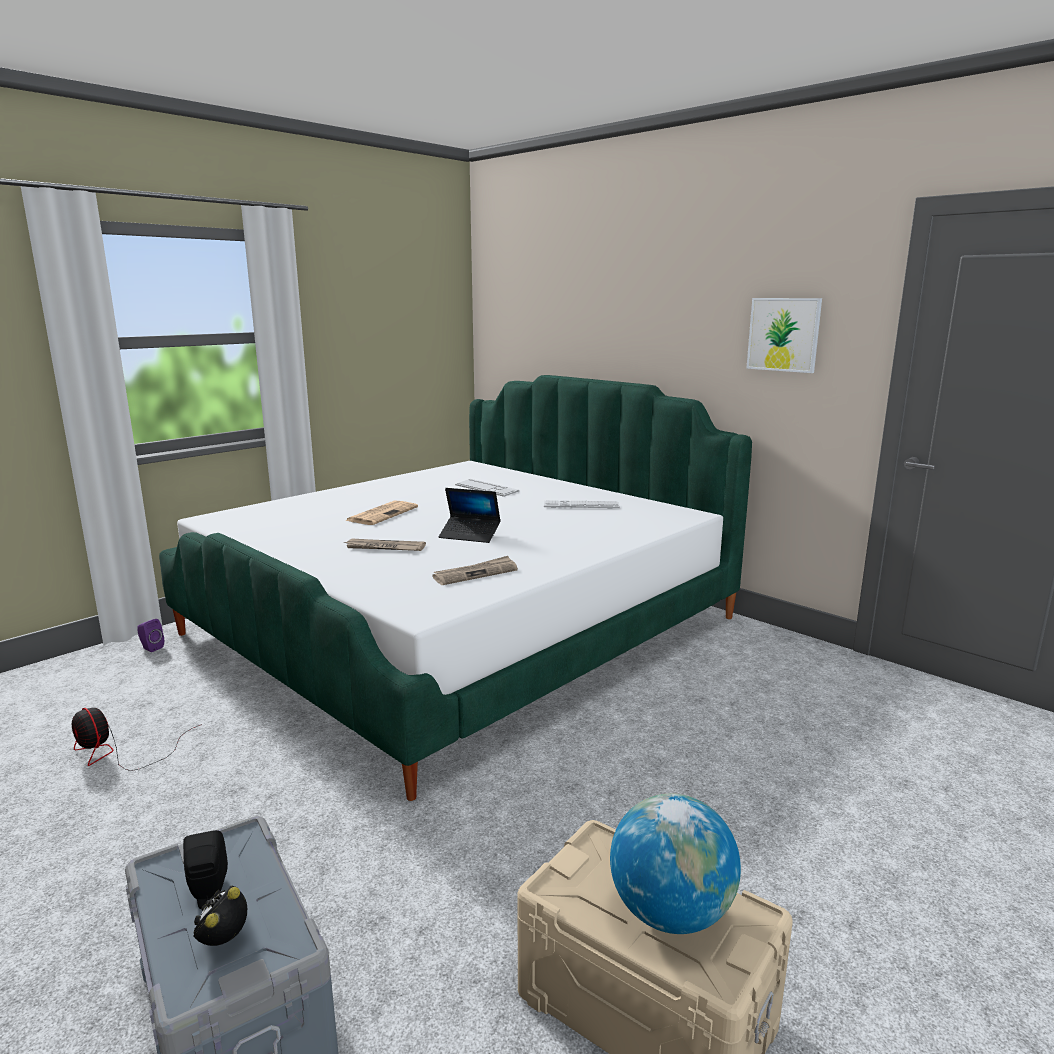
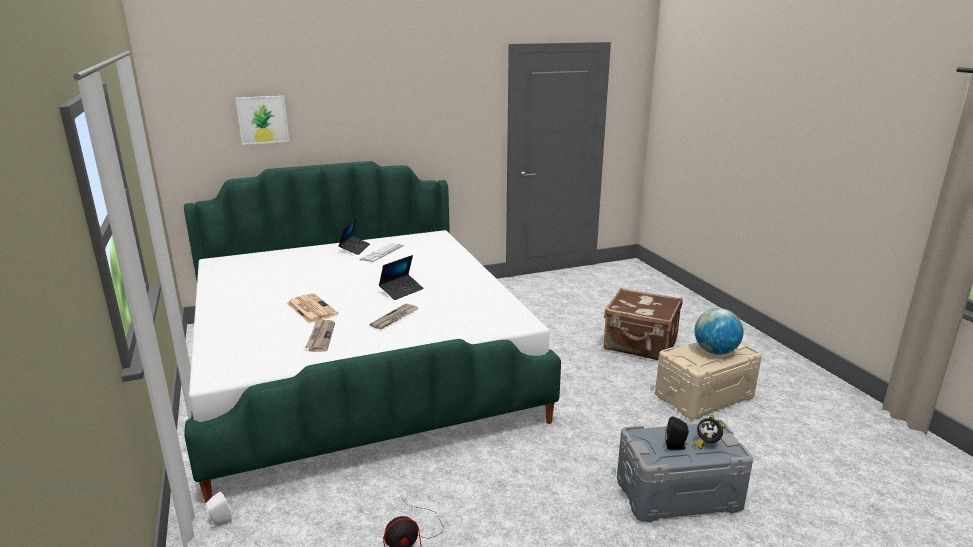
camera: 65 degrees left, 5 degrees up
purple speaker [137,619,164,652] -> white speaker [206,492,232,528]
newspaper [432,556,518,585] -> newspaper moved to [305,319,335,352]
keyboard [455,479,519,497] -> none
picture [746,298,822,373] -> picture moved to [236,96,289,145]
none -> laptop [338,218,370,255]
none -> brown suitcase [603,288,683,360]

